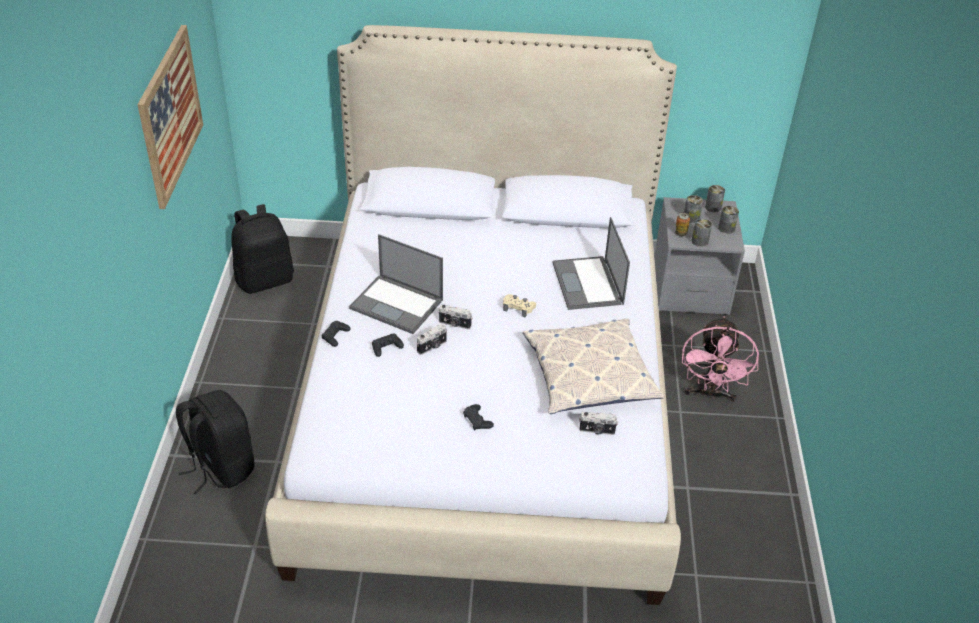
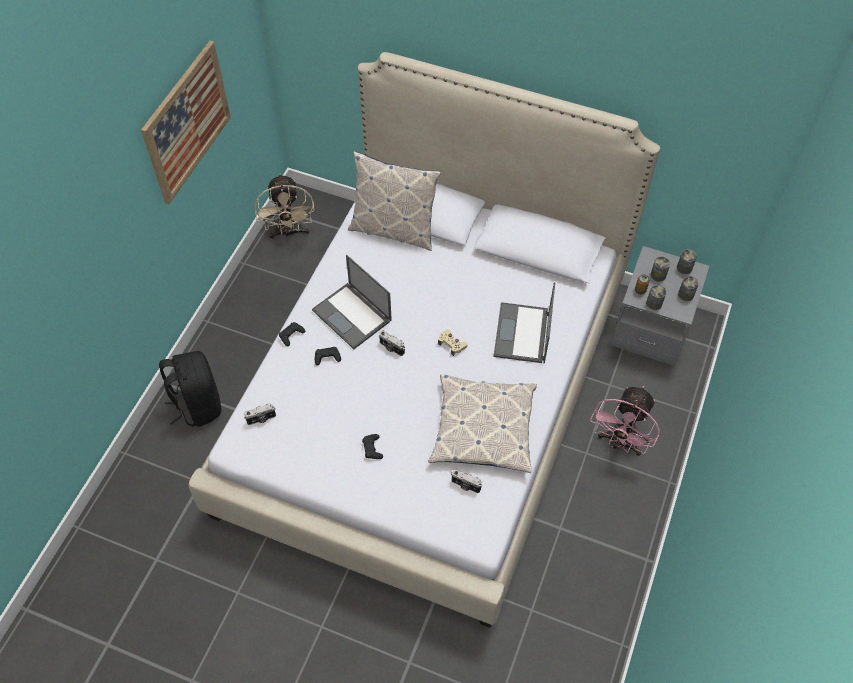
camera: 20 degrees right, 15 degrees up
black backpack [231,204,294,294] -> beige fan [255,173,314,239]
camera [417,324,447,355] -> camera moved to [244,403,276,425]
none -> pillow [348,151,441,251]

